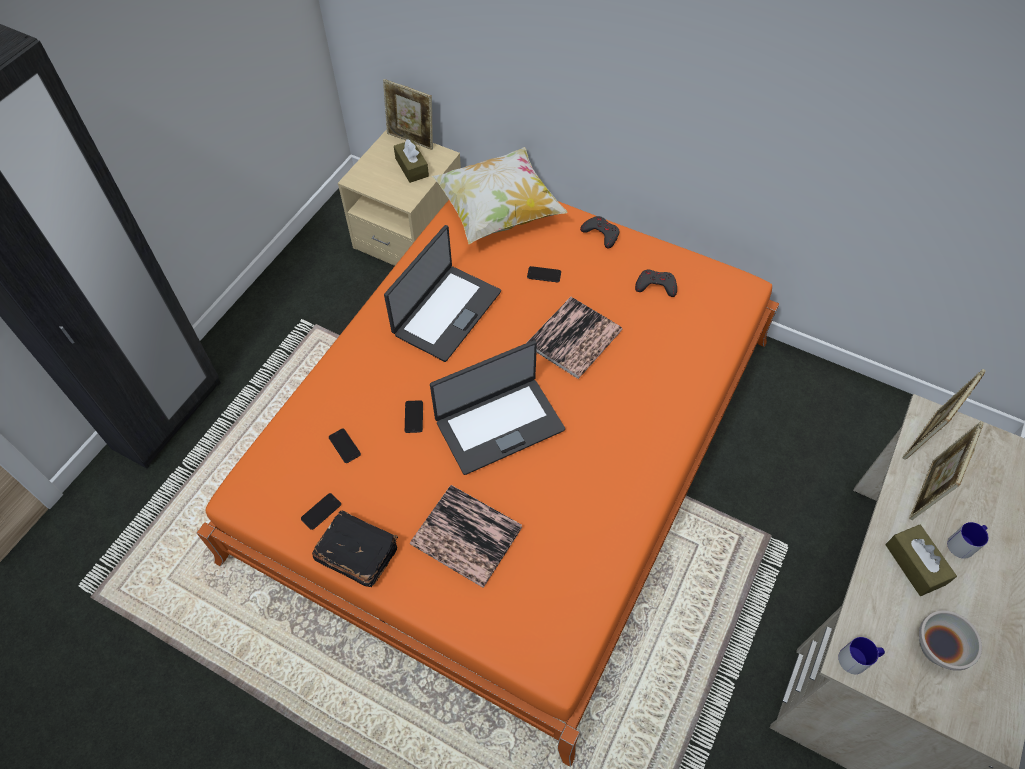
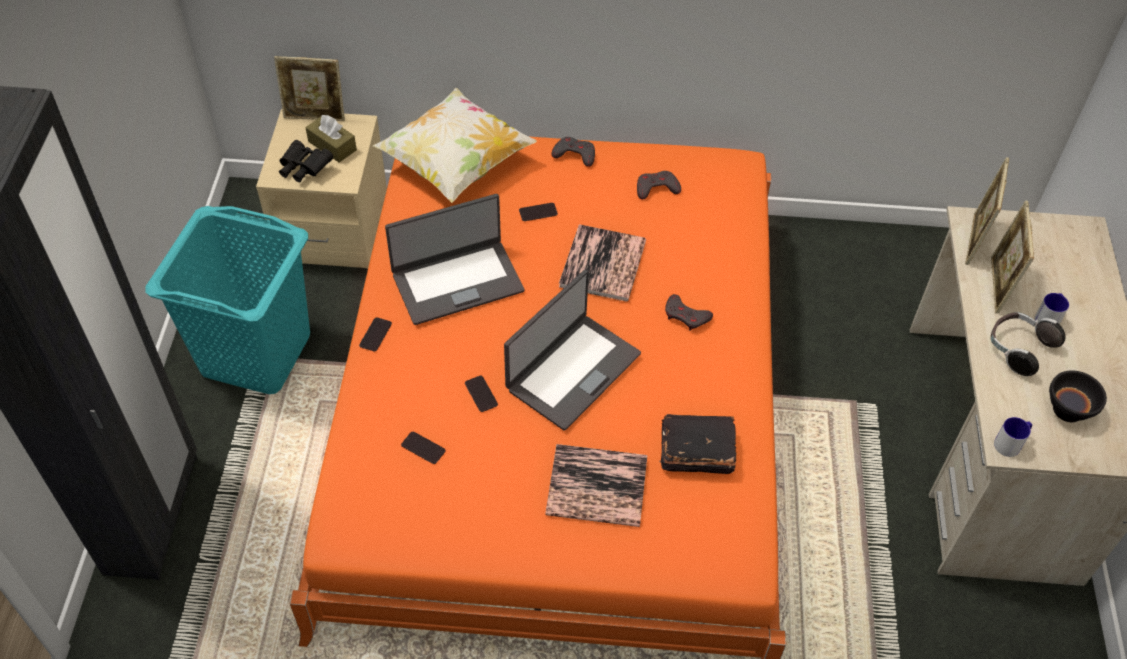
camera: 25 degrees left, 5 degrees down
phone [301,493,341,530] -> phone moved to [359,317,392,351]
black book [312,510,398,587] -> black book moved to [659,414,737,474]
laptop [384,225,501,362] -> laptop turned 60 degrees clockwise [385,194,524,325]
brown tissue box [885,524,957,596] -> headphones [990,312,1066,376]
white bowl [919,610,982,671] -> black bowl [1049,370,1107,422]
none -> turquoise laundry basket [145,206,310,394]
none -> black binoculars [279,140,333,182]
none -> grey game controller [665,294,713,331]

